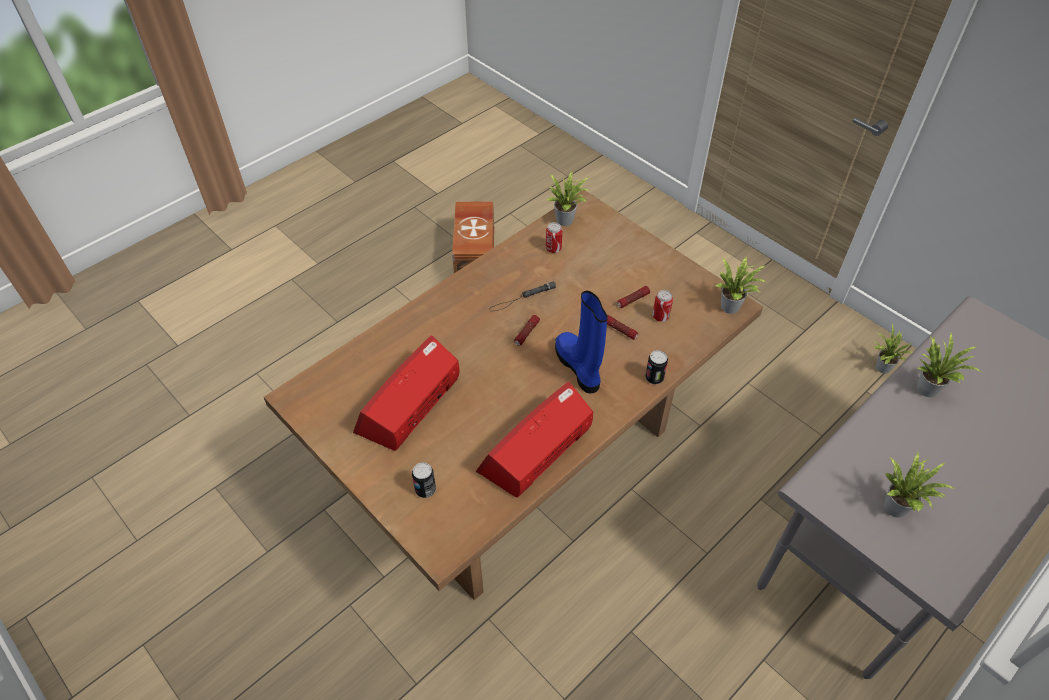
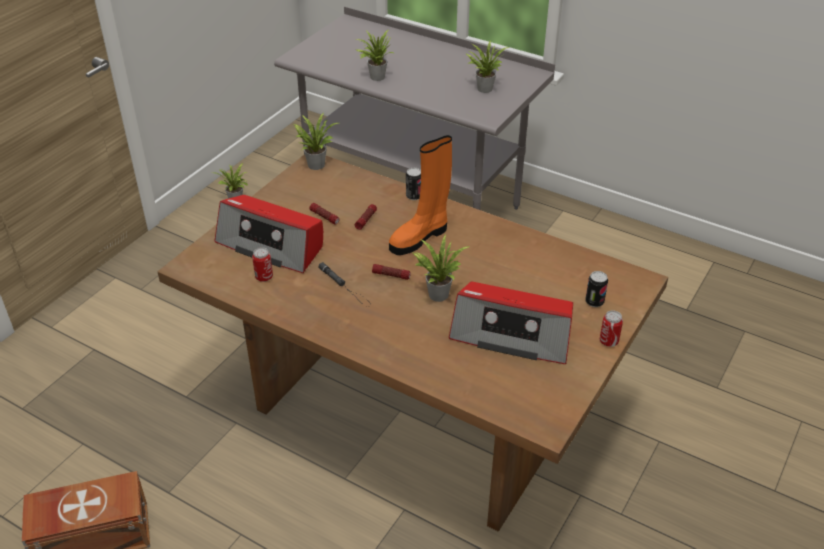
camera: 105 degrees left, 10 degrees down
radio [475,381,593,498] -> radio moved to [214,195,323,273]
potted plant [547,171,590,226] -> potted plant moved to [413,234,470,302]
blue boot [555,291,608,393] -> orange boot [389,135,452,255]
can [652,290,673,322] -> can moved to [600,311,623,347]

